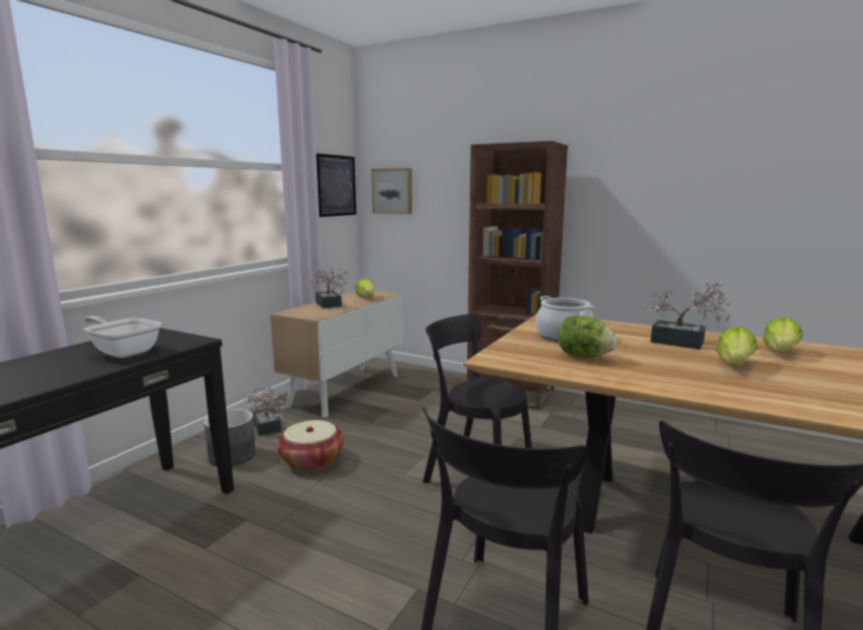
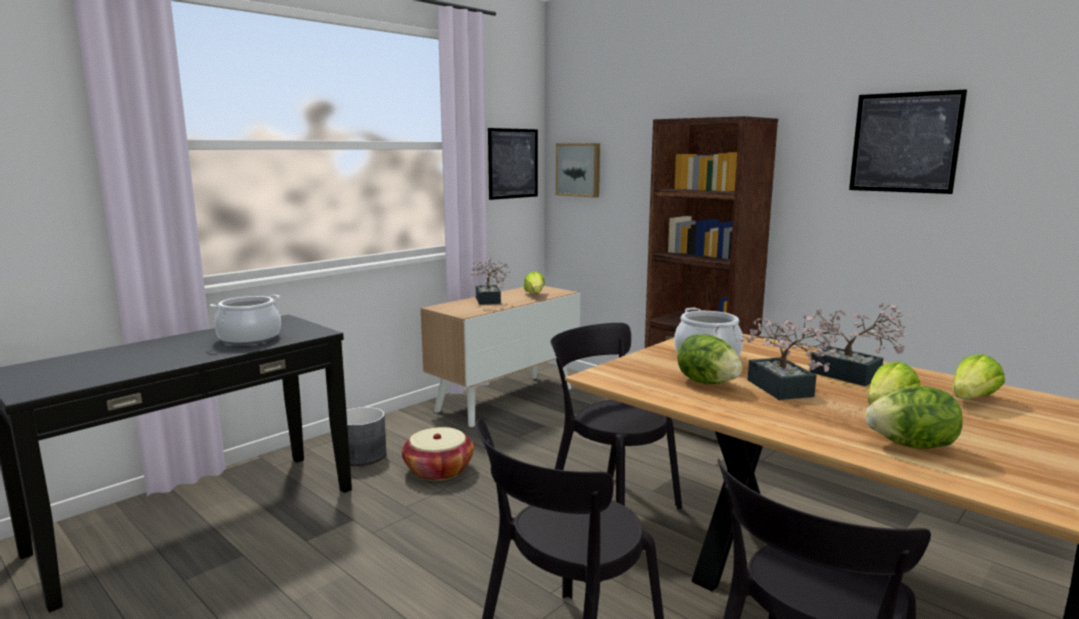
camera: 15 degrees right, 0 degrees up
frying pan [84,316,162,358] -> cooking pot [210,295,281,345]
potted plant [246,387,289,436] -> potted plant moved to [739,314,843,400]
none -> picture [849,89,967,194]
none -> lettuce [865,386,963,449]

